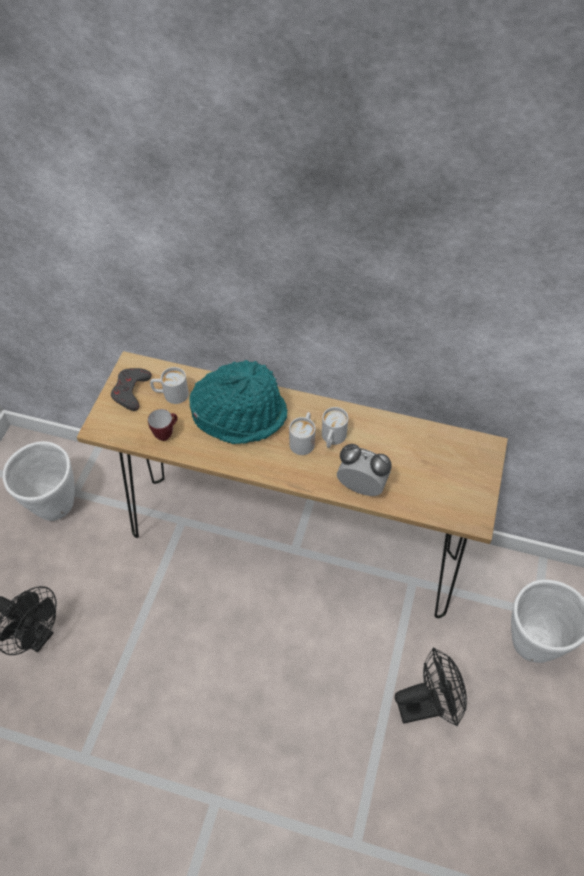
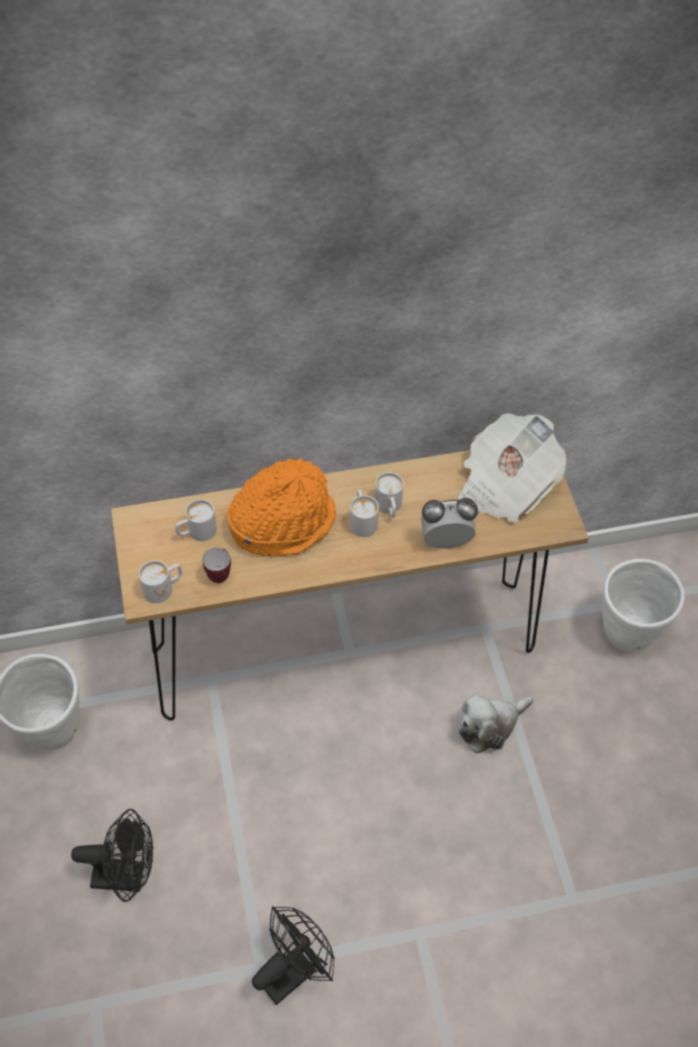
camera: 30 degrees left, 0 degrees up
grey game controller [111,368,152,411] -> none
turquoise hat [189,360,287,444] -> orange hat [227,458,336,556]
black fan [395,647,467,726] -> black fan moved to [252,906,335,1005]
none -> white mug [139,560,182,603]
none -> newspaper [458,413,566,523]
none -> plush toy [459,694,533,753]

